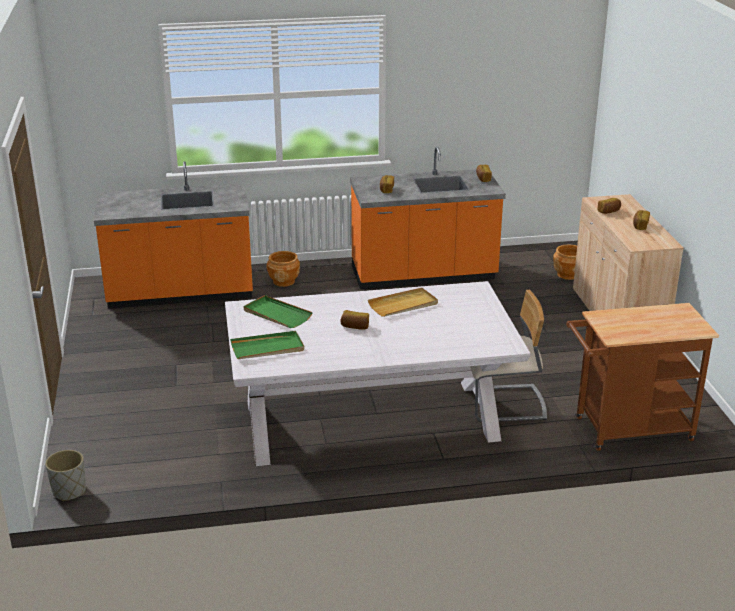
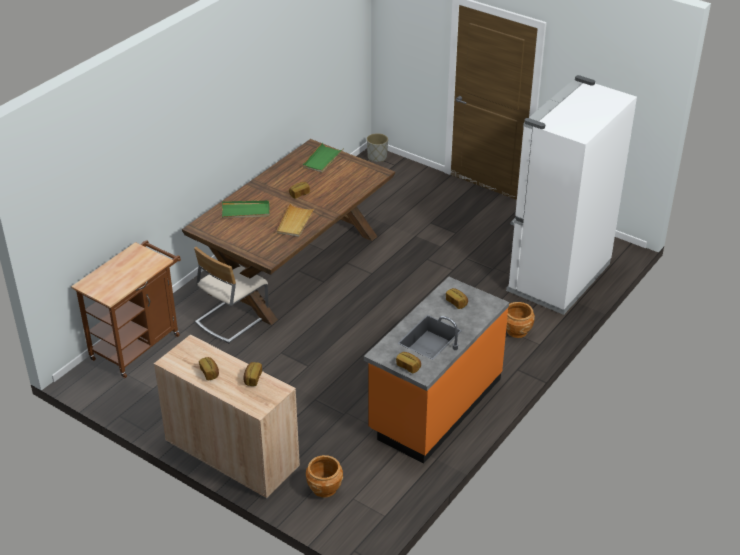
camera: 135 degrees right, 10 degrees up
orange counter [94,161,253,309] -> white fridge [506,75,637,315]
white dining table [225,281,531,466] -> brown dining table [182,139,395,325]
green tray [244,295,313,328] -> green tray moved to [222,201,270,218]

